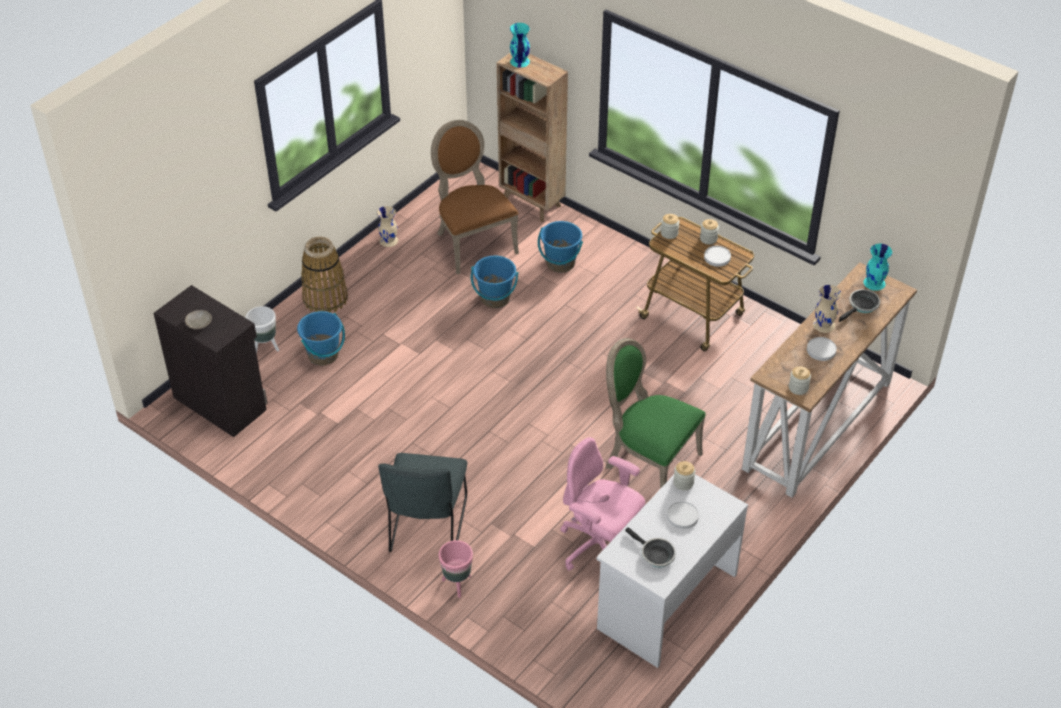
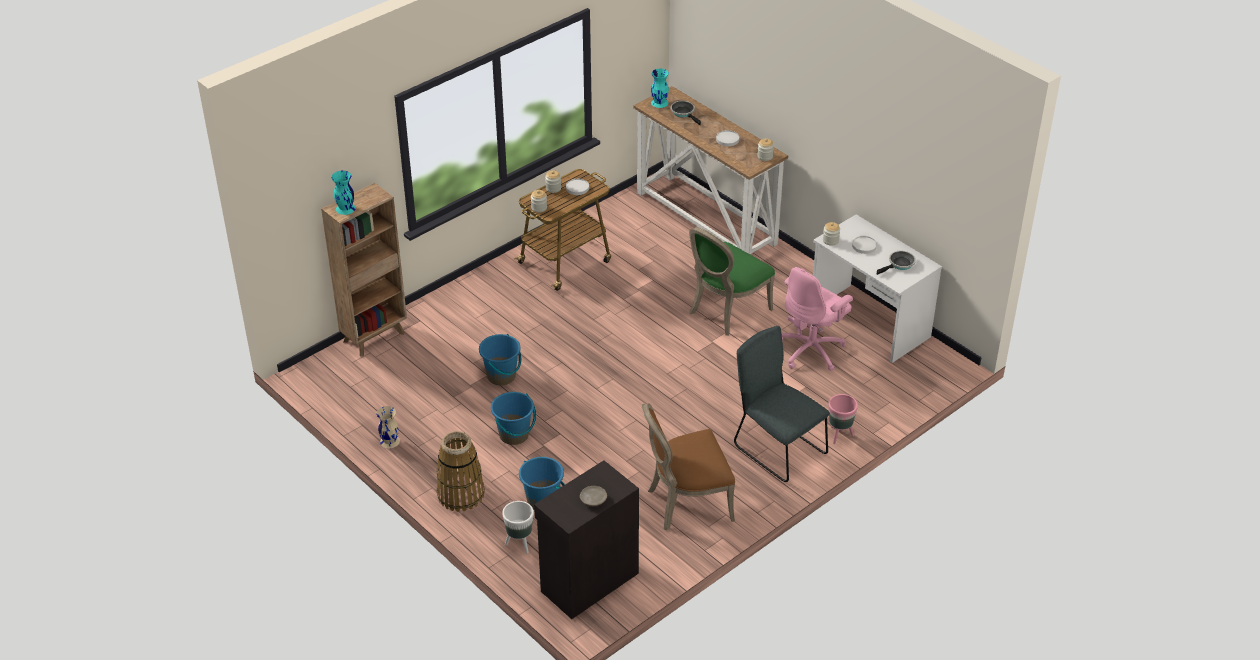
camera: 80 degrees left, 5 degrees down
grey chair [378,453,467,552] -> grey chair turned 150 degrees counterclockwise [734,326,830,482]
brown chair [431,120,519,275] -> brown chair moved to [642,403,735,531]
blue bucket [538,221,583,273] -> blue bucket moved to [491,392,536,445]
beige vase [813,285,841,333] -> none

